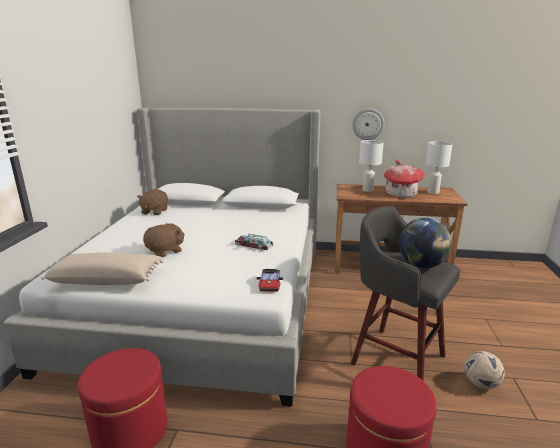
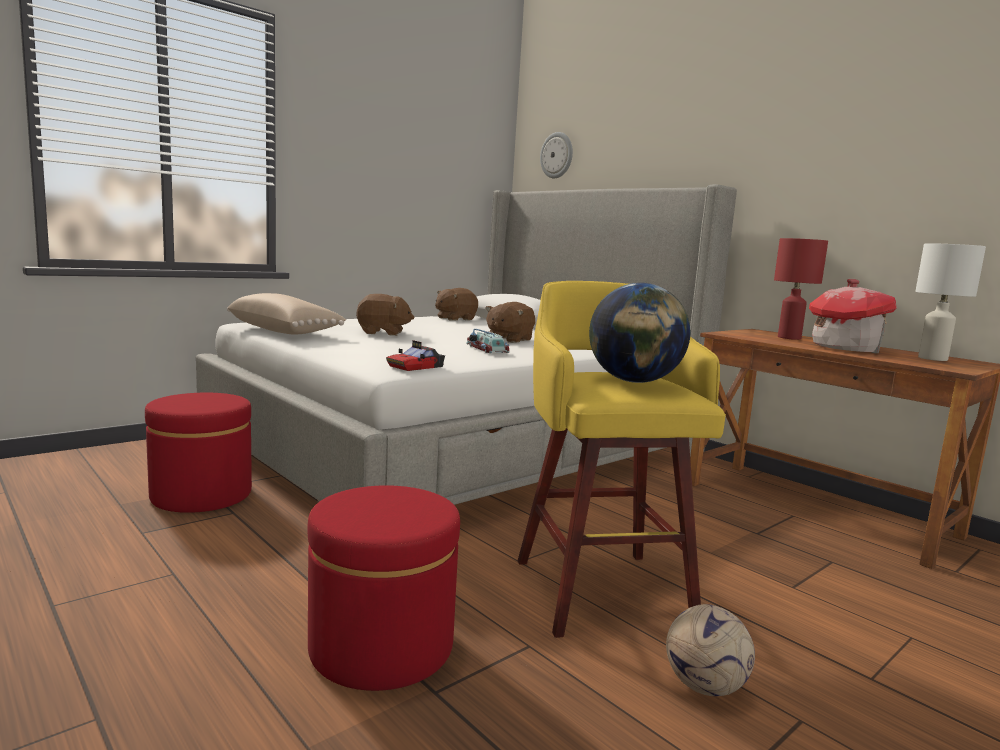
camera: 40 degrees right, 10 degrees down
grey stool [351,206,460,381] -> yellow stool [518,281,726,638]
wall clock [352,108,384,140] -> wall clock moved to [540,132,573,178]
white table lamp [359,140,384,192] -> red table lamp [774,238,828,340]
none -> brown plush toy [486,302,535,343]

